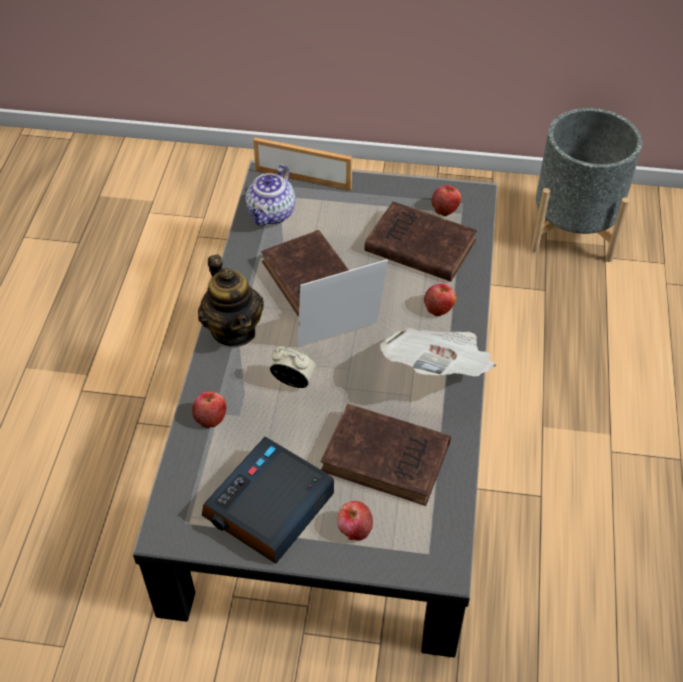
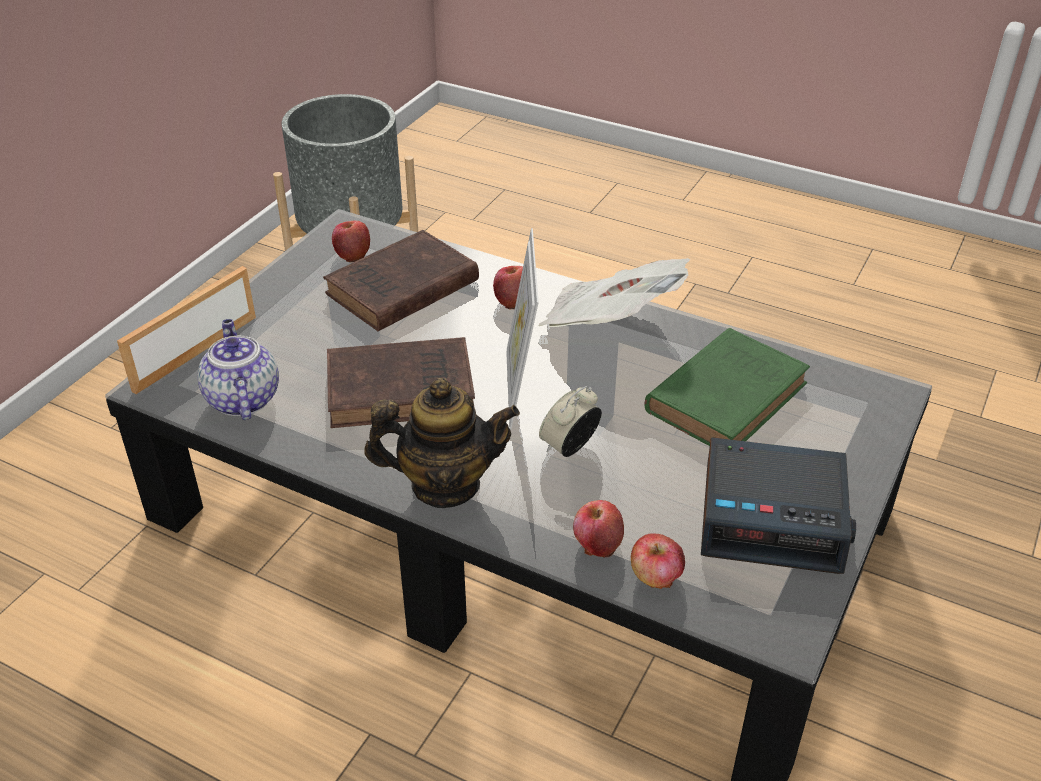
camera: 70 degrees left, 10 degrees down
alarm clock [202,437,334,564] -> alarm clock turned 45 degrees counterclockwise [701,437,856,574]
teapot [246,164,295,226] -> teapot turned 150 degrees counterclockwise [198,319,279,420]
brown book [321,404,451,506] -> green book [645,328,810,446]
apple [337,501,373,541] -> apple moved to [631,533,685,589]

